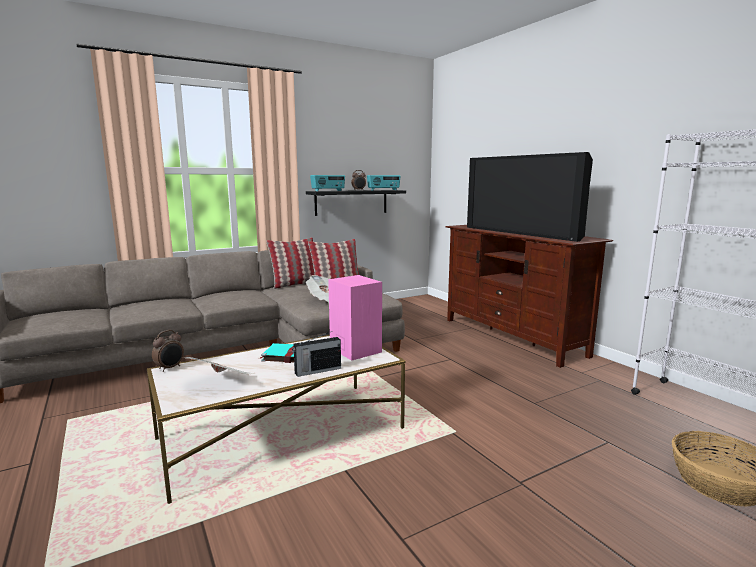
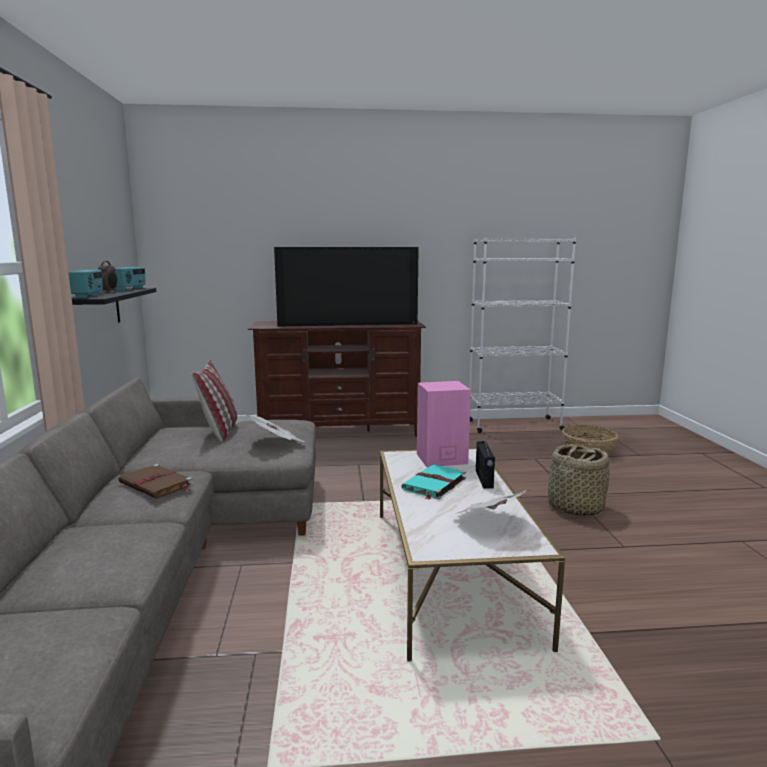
camera: 65 degrees left, 0 degrees up
alarm clock [152,330,184,372] -> none
pillow [266,237,315,289] -> none
none -> brown book [118,464,193,498]
none -> basket [548,441,609,516]

